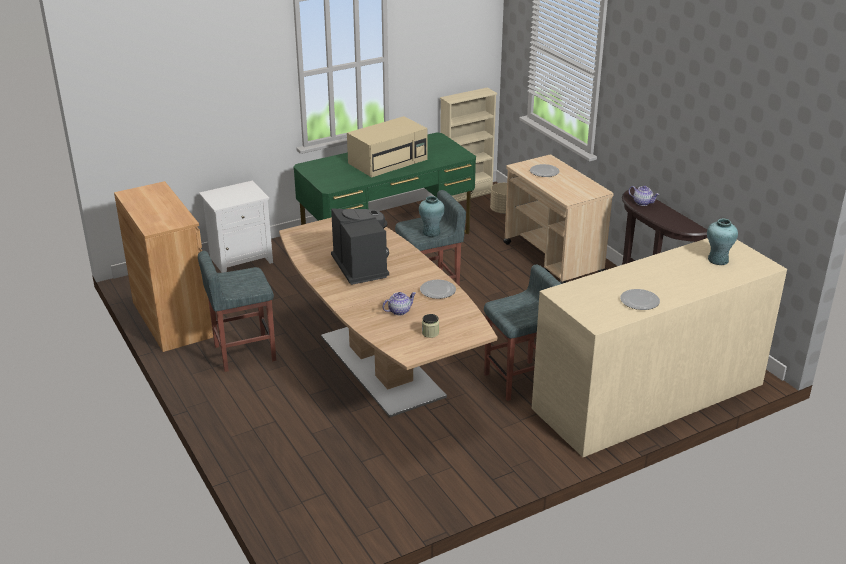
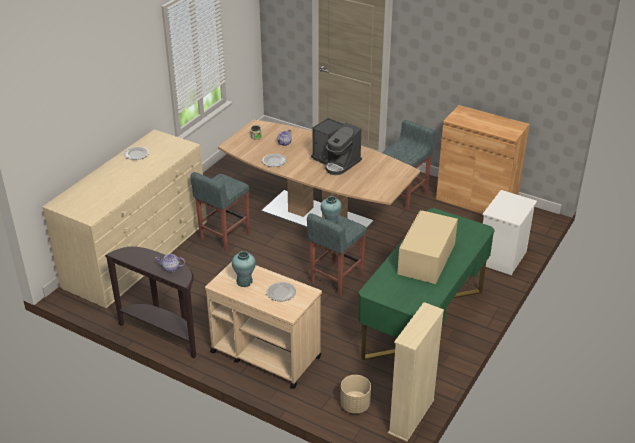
camera: 150 degrees right, 5 degrees up
turquoise vase [707,218,738,265] -> turquoise vase moved to [232,251,256,287]

